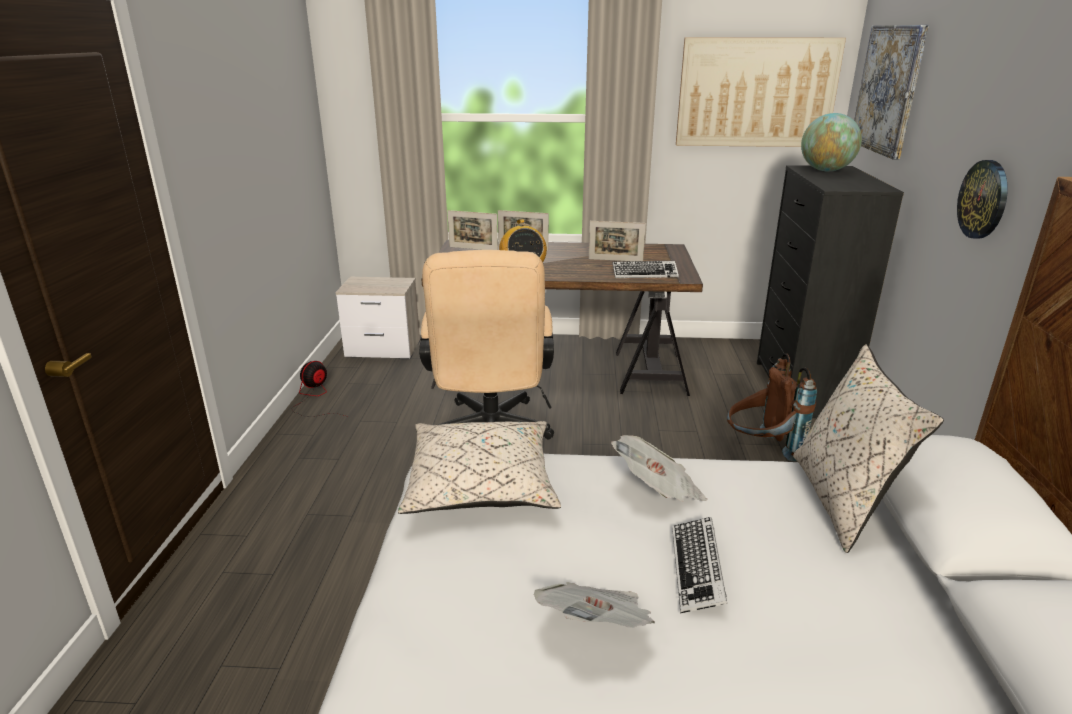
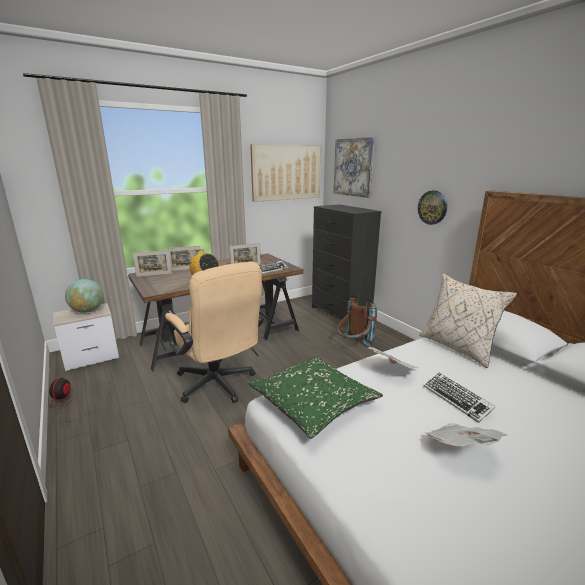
camera: 35 degrees left, 5 degrees down
beige pillow [398,421,561,514] -> green pillow [248,356,383,439]
globe [801,113,862,171] -> globe moved to [65,279,104,313]

